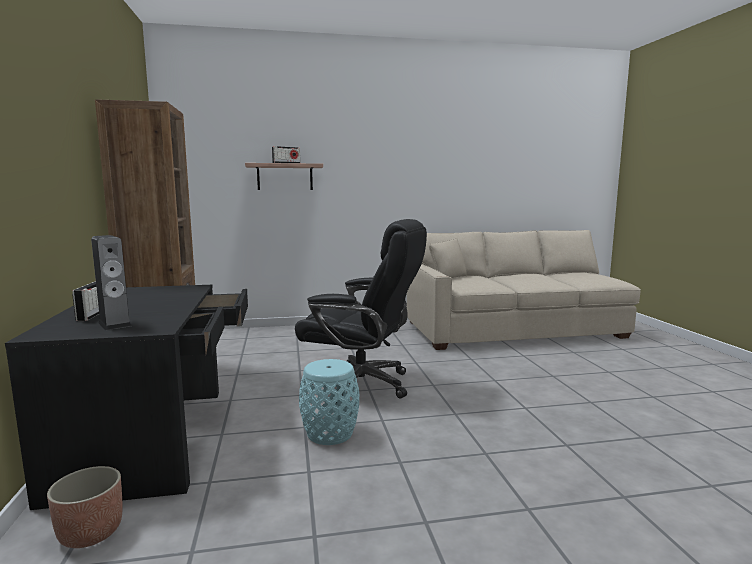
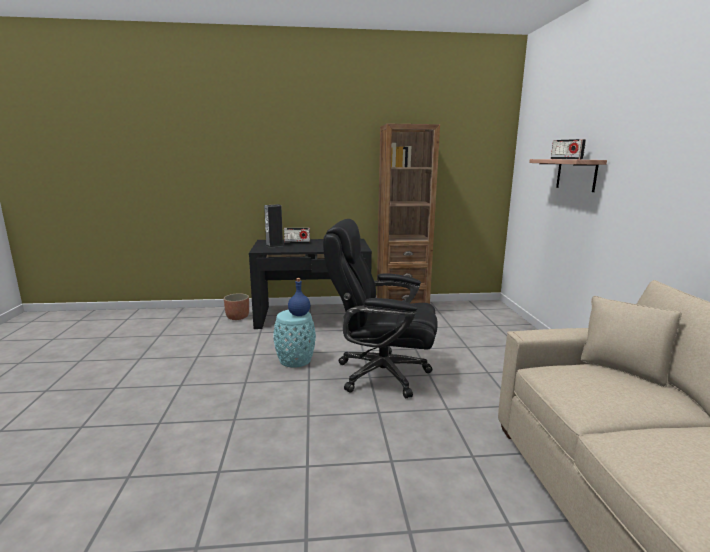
camera: 95 degrees right, 5 degrees up
black office chair [295,219,427,404] -> black office chair turned 75 degrees clockwise [323,219,438,398]
none -> blue bottle [288,278,310,316]

